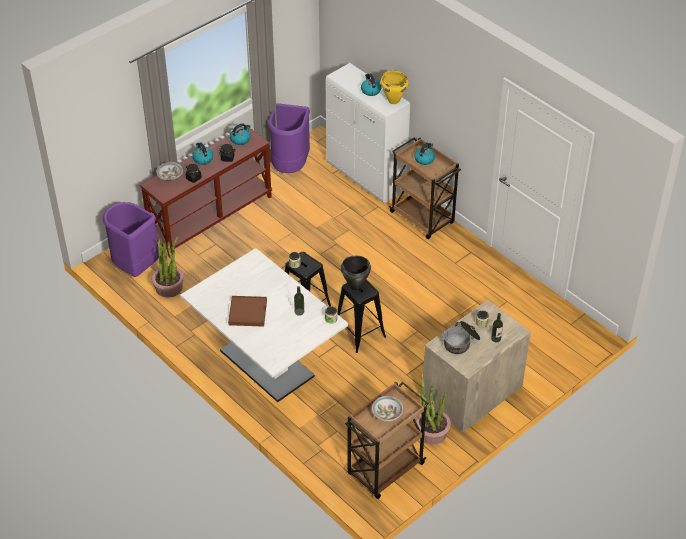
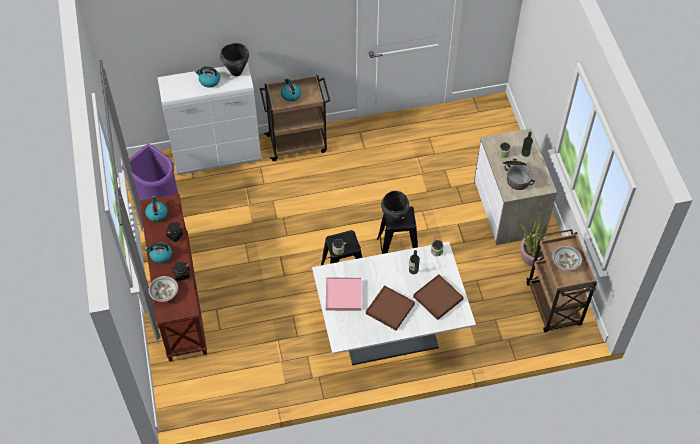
camera: 60 degrees left, 10 degrees up
purple trash can [103,202,159,277] -> none
potted plant [152,236,184,298] -> none
yellow cooking pot [381,70,409,104] -> black cooking pot [220,43,249,76]
none -> pink tray [326,277,361,311]
none -> brown tray [413,275,464,320]

